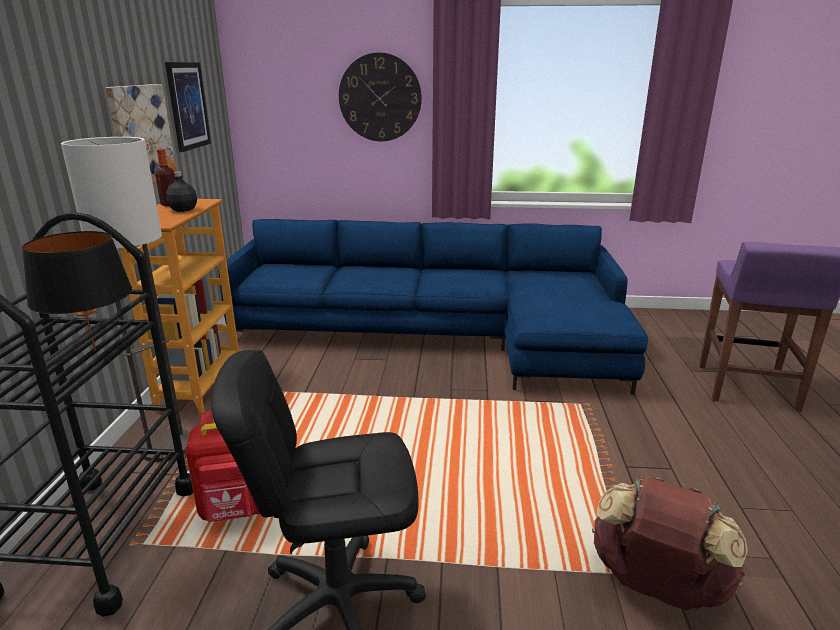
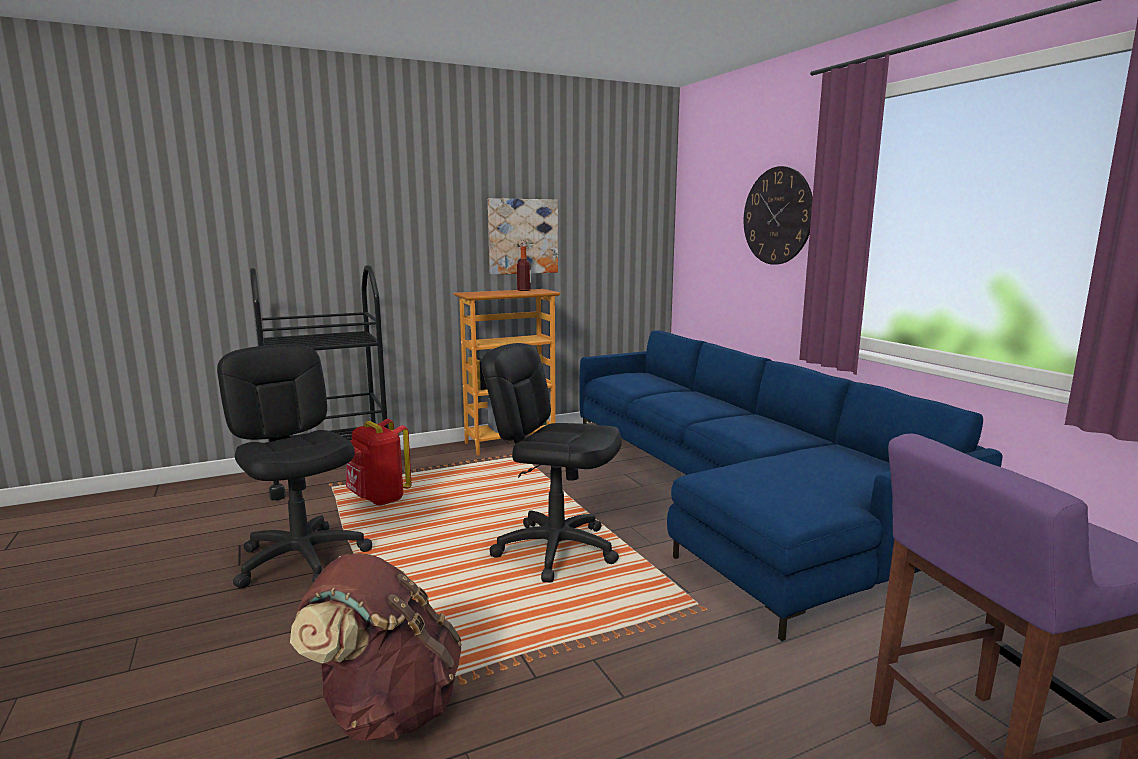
camera: 60 degrees right, 10 degrees down
black table lamp [22,231,132,351] -> none
floor lamp [61,137,190,462] -> none
picture [165,62,211,152] -> none
black bottle [166,171,197,212] -> none
none -> black office chair [481,343,622,582]

